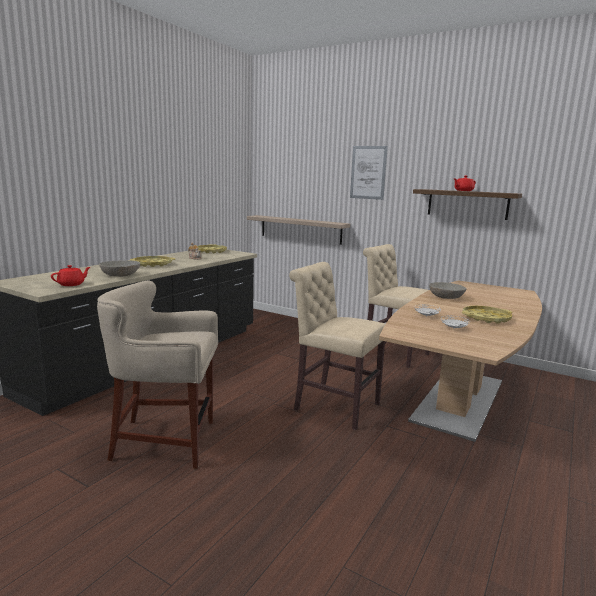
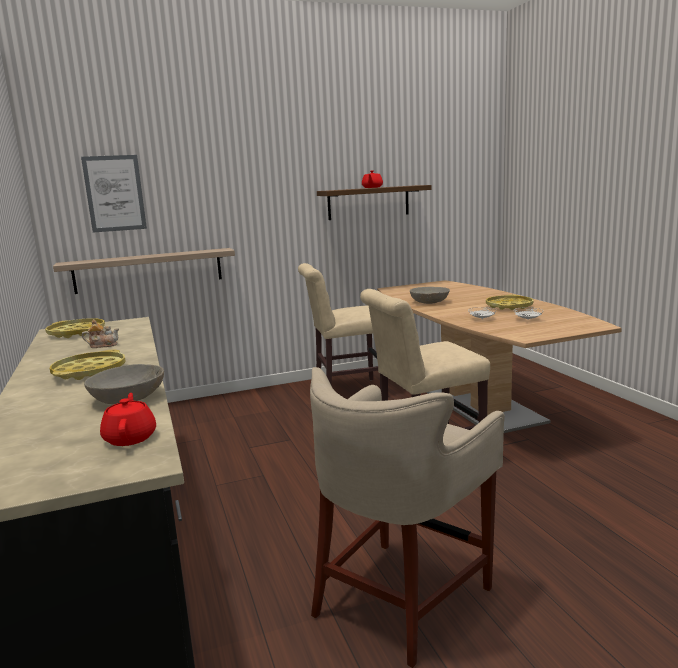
camera: 50 degrees left, 0 degrees up
picture [350,146,388,200] -> picture moved to [81,155,147,233]

